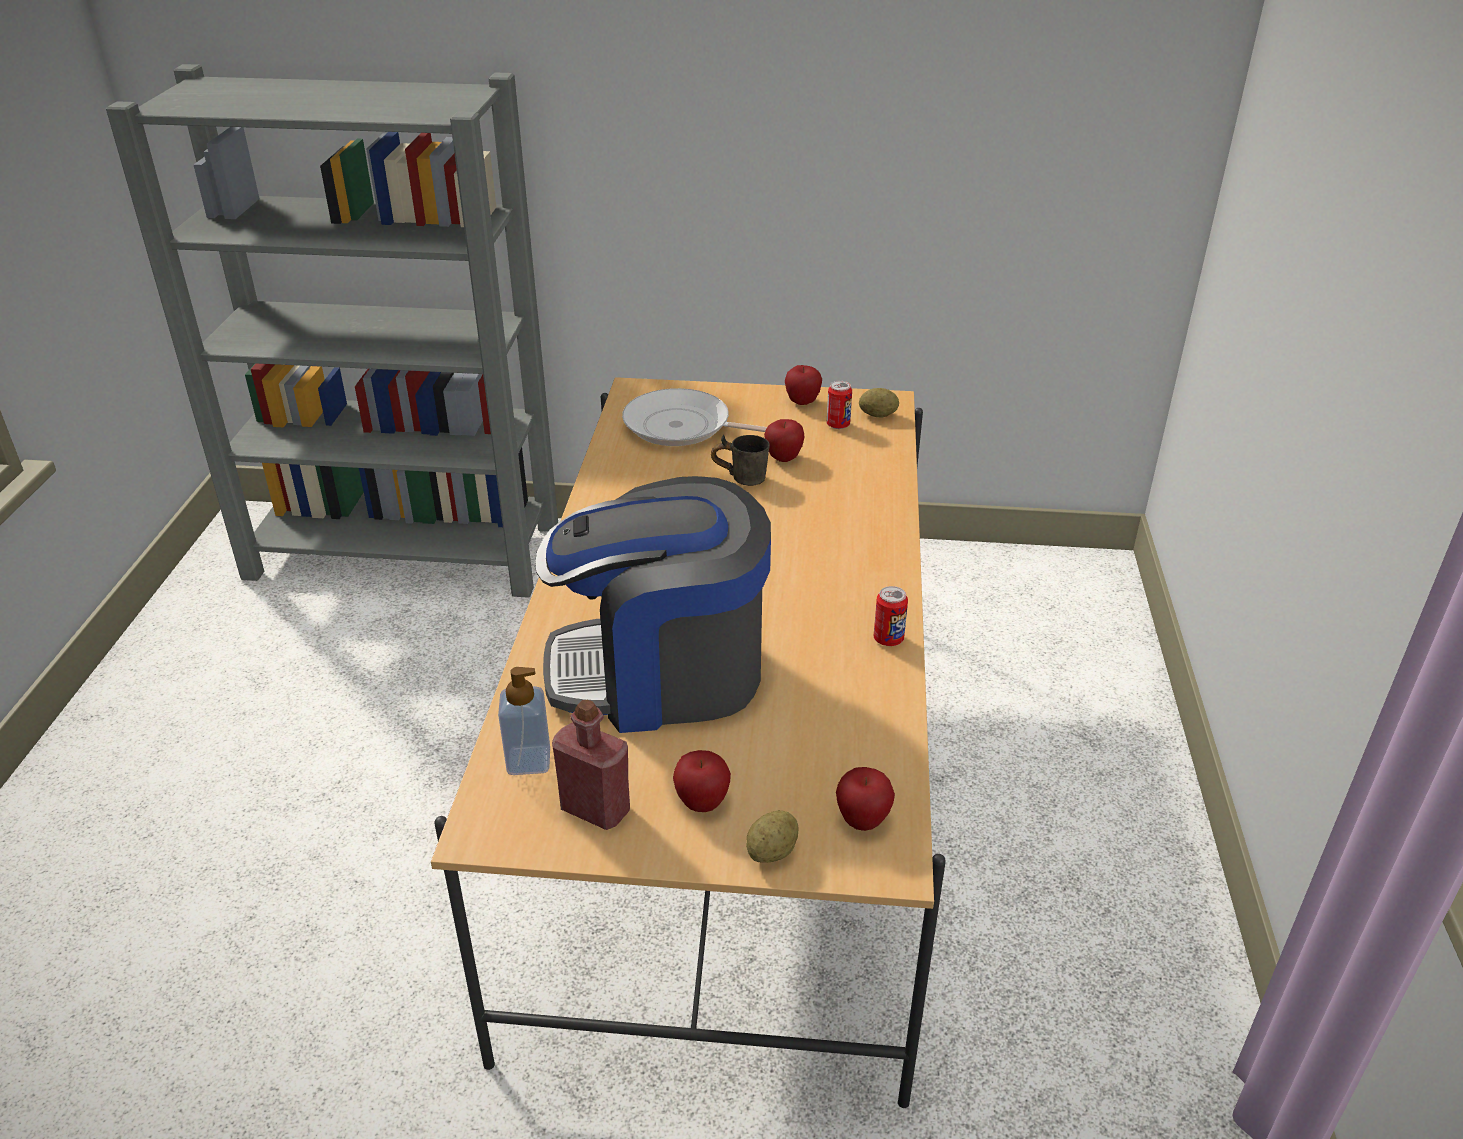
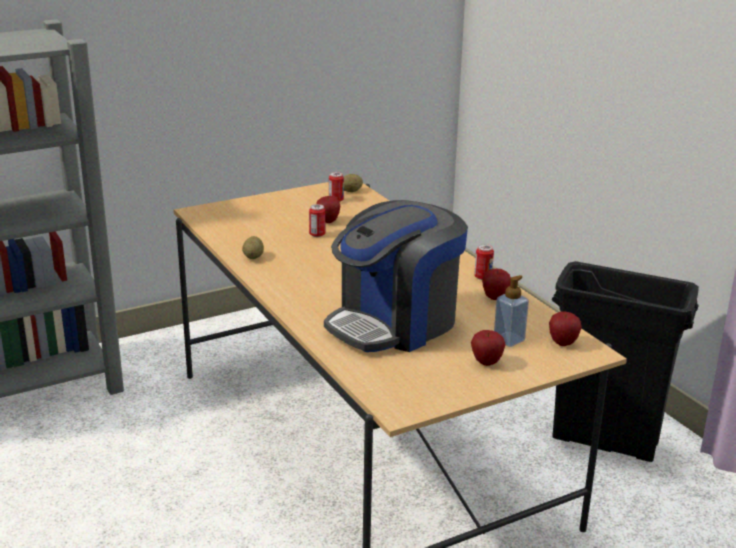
camera: 35 degrees left, 10 degrees down
soap dispenser [498,667,550,775] -> soap dispenser moved to [494,275,529,347]
red bottle [552,700,630,830] -> none
frying pan [622,388,767,446] -> none
grey mug [711,435,770,486] -> can [309,204,325,237]
potato [746,810,798,863] -> potato moved to [242,236,264,259]
apple [785,365,822,405] -> apple moved to [482,269,511,300]
none -> black trash can [552,261,699,462]

